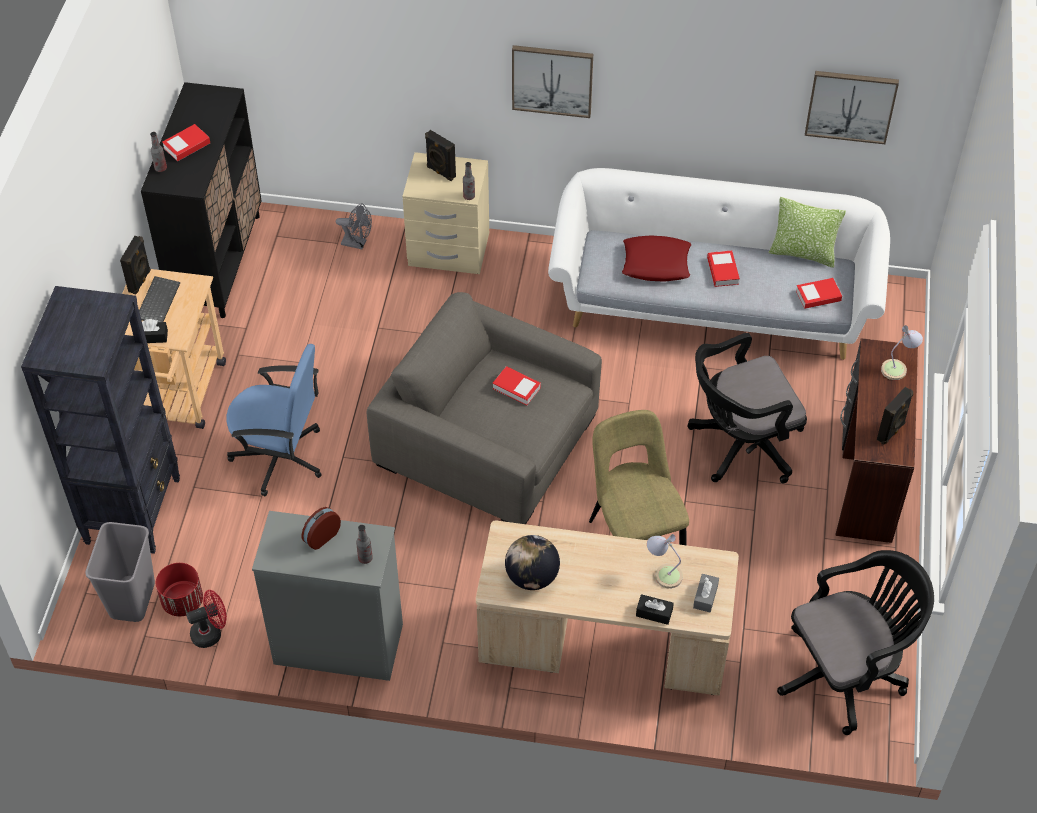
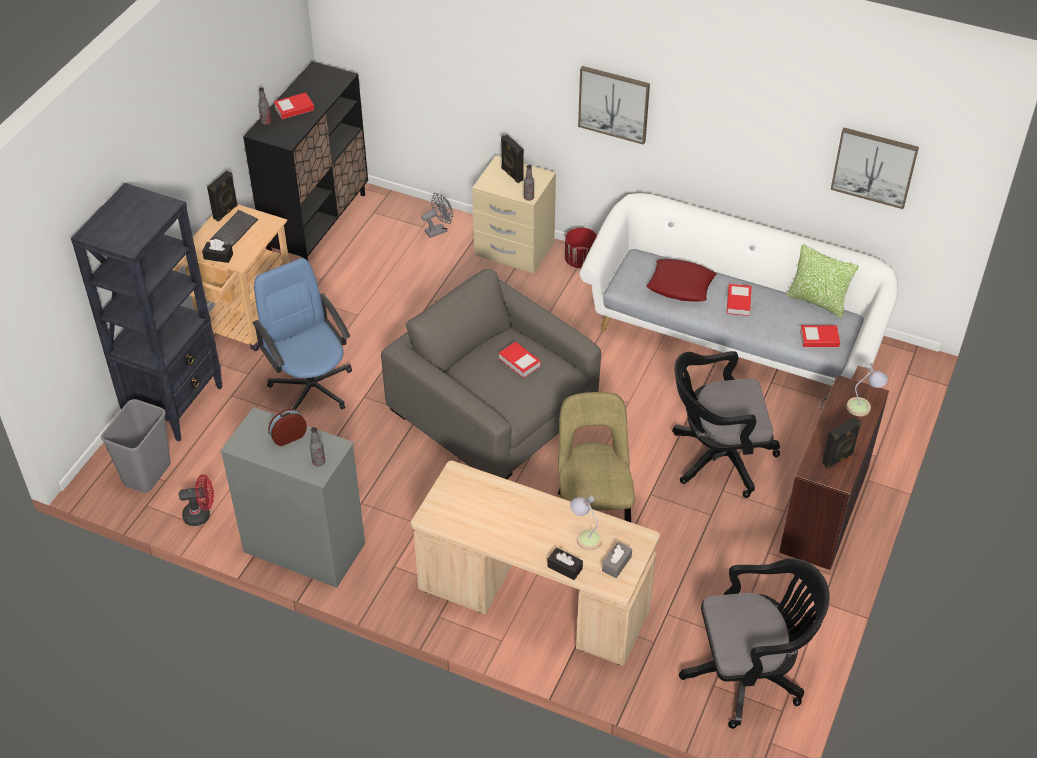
camera: 15 degrees right, 5 degrees down
red planter [156,563,203,616] -> red planter moved to [565,227,597,268]
blue office chair [227,344,321,496] -> blue office chair turned 150 degrees counterclockwise [253,258,352,410]
grey fan [336,203,372,249] -> grey fan turned 60 degrees counterclockwise [421,193,453,238]
globe [505,535,560,590] -> none

